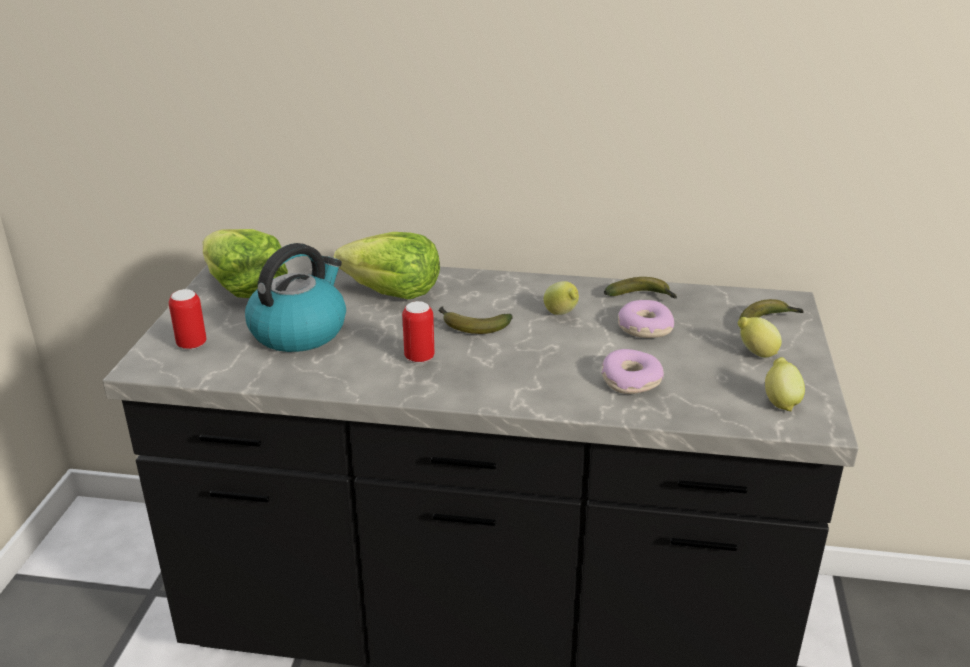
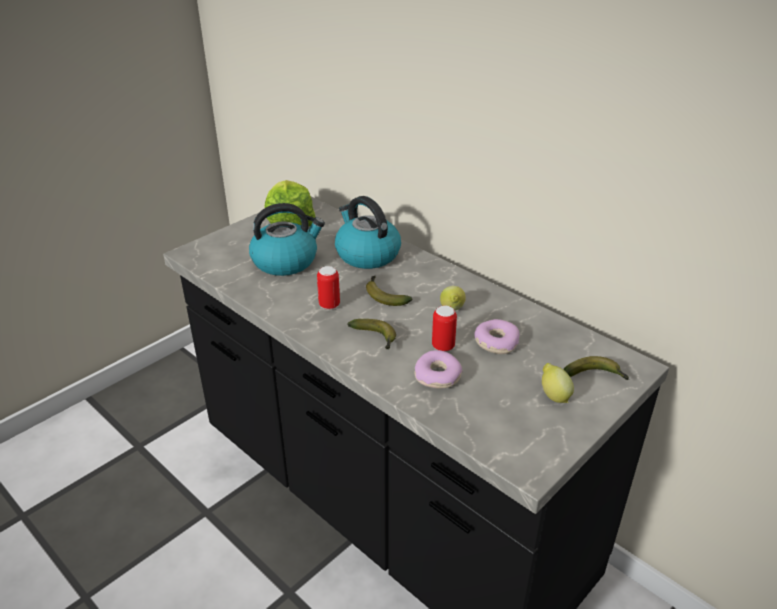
camera: 35 degrees right, 5 degrees up
can [169,289,206,350] -> can moved to [432,306,457,352]
lettuce [333,232,440,299] -> kettle [335,196,401,269]
banana [604,277,677,298] -> banana moved to [347,319,396,350]
lemon [765,357,805,412] -> none

